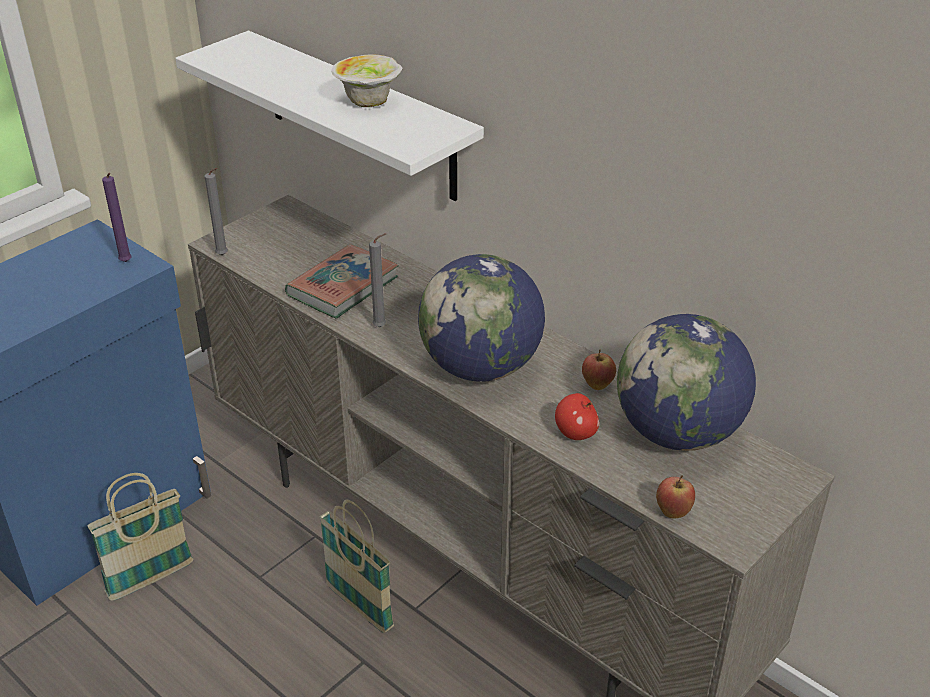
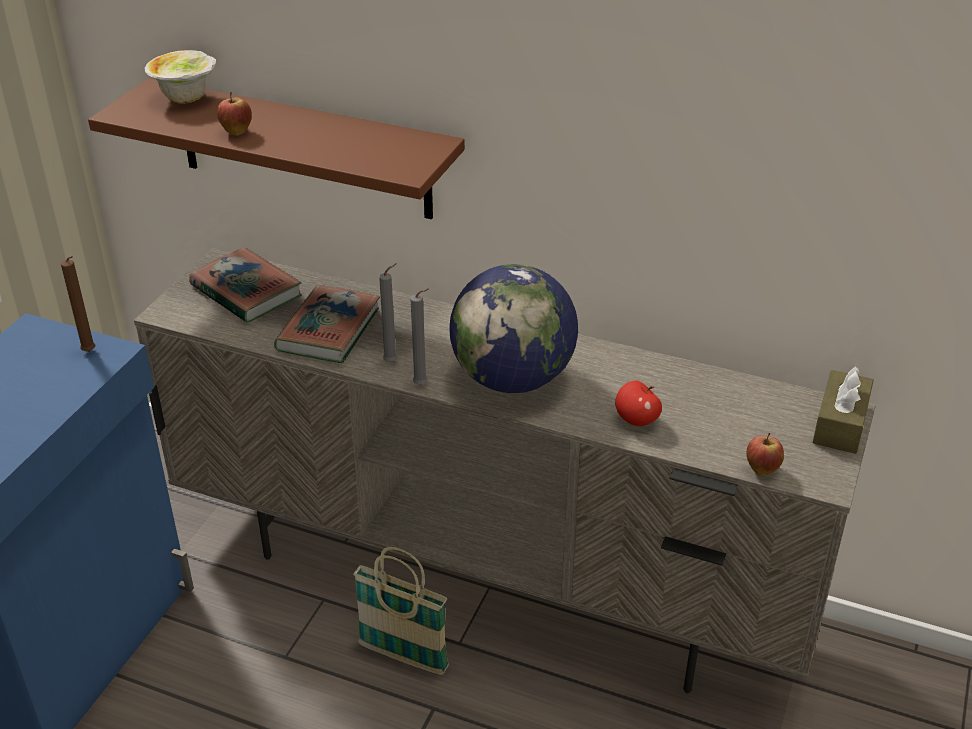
camera: 20 degrees left, 0 degrees up
basket [87,473,194,600] -> none
purple candle [102,173,132,262] -> brown candle [61,256,96,352]
white shelf [175,31,484,201] -> brown shelf [88,78,465,219]
grey candle [205,168,228,255] -> grey candle moved to [411,288,429,385]
bowl [331,54,403,107] -> bowl moved to [145,50,216,104]
apple [582,350,616,390] -> apple moved to [217,92,252,136]
globe [617,314,756,451] -> none
none -> book [189,247,302,323]
none -> brown tissue box [813,366,874,454]

